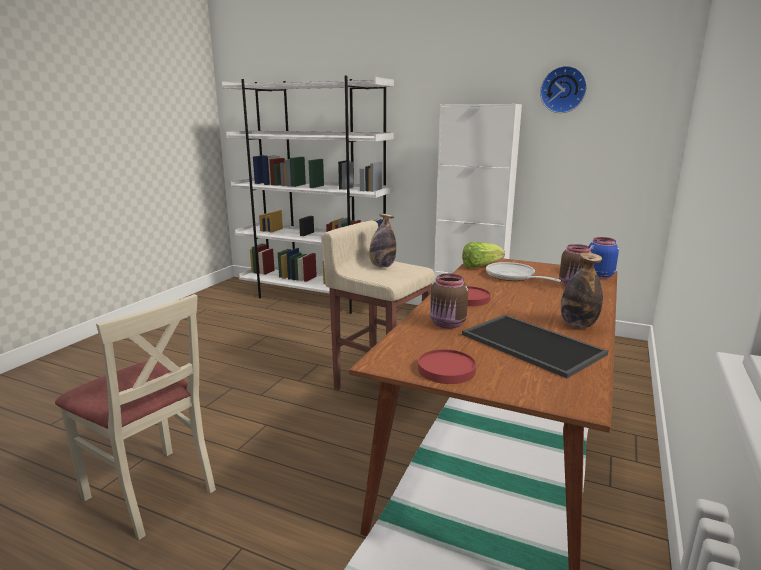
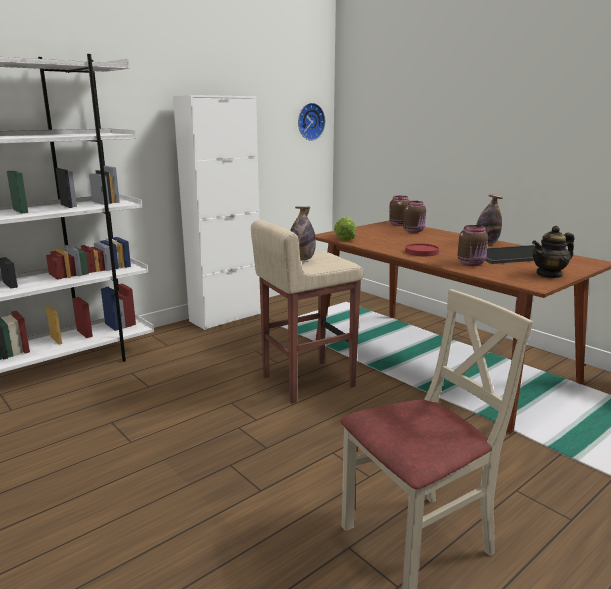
camera: 65 degrees left, 0 degrees up
red plate [418,349,476,384] -> teapot [532,225,575,278]
frying pan [486,262,561,282] -> none
wall clock [540,66,587,113] -> wall clock moved to [298,103,325,141]
blue jar [589,237,619,279] -> brown jar [389,196,409,226]

